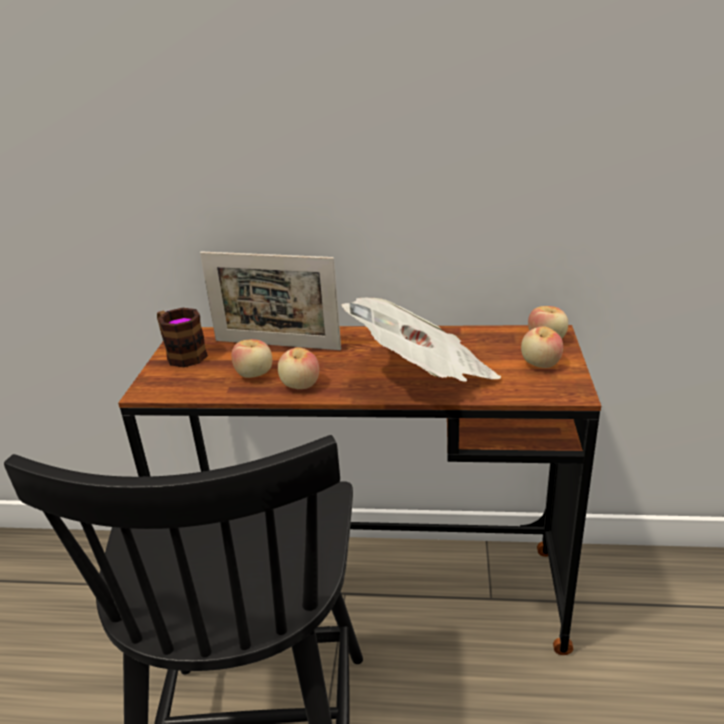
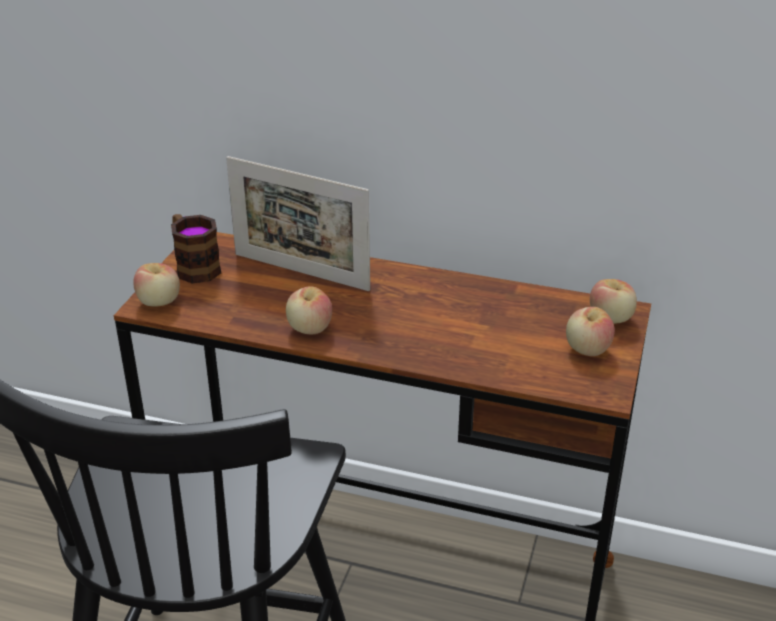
camera: 10 degrees right, 5 degrees up
apple [231,339,272,378] -> apple moved to [133,263,180,307]
newspaper [341,298,501,382] -> none

